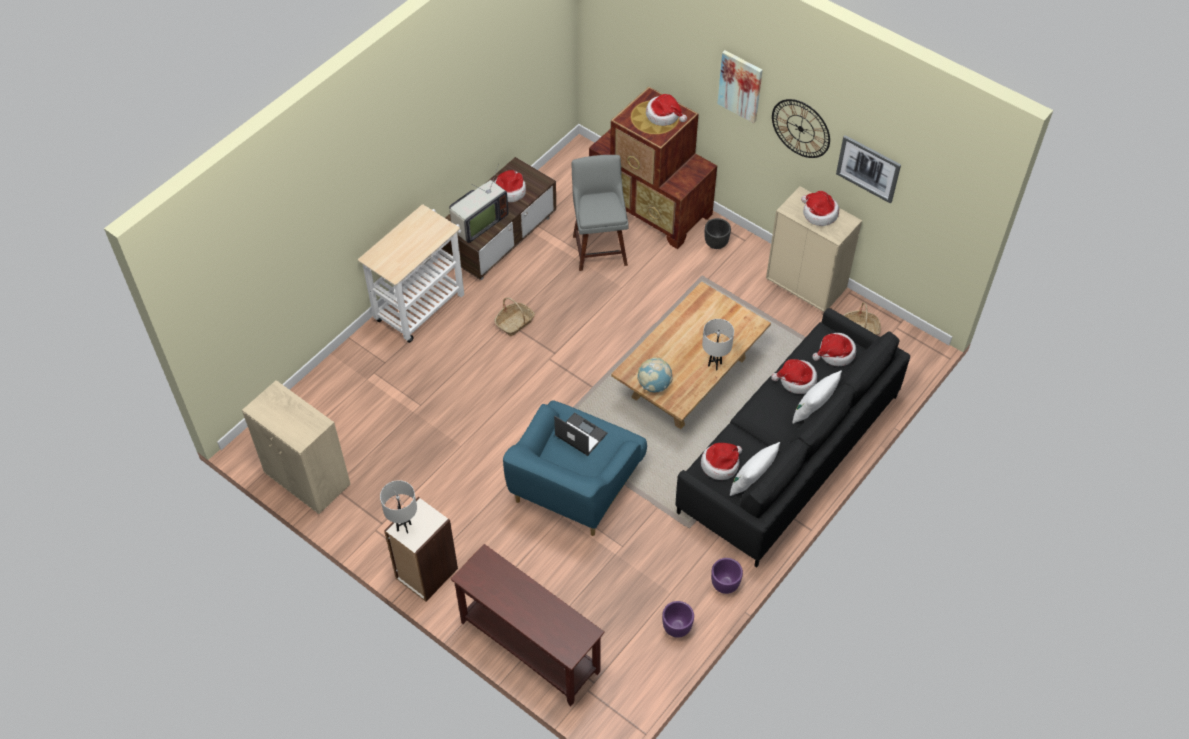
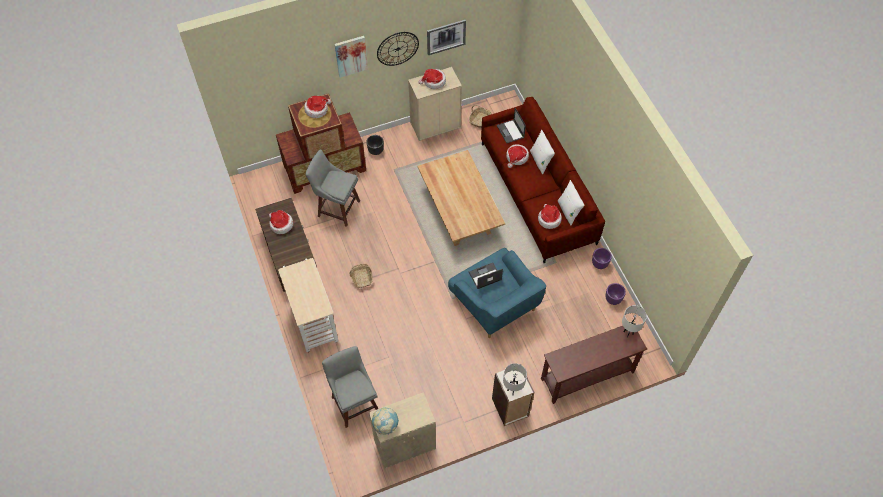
camera: 60 degrees left, 5 degrees up
television [449,164,508,243] -> none
globe [637,357,672,392] -> globe moved to [372,408,399,435]
black sofa [676,308,910,567] -> red sofa [481,97,605,263]
white table lamp [702,319,734,371] -> white table lamp moved to [622,305,647,338]
hat [812,333,856,366] -> laptop [497,108,526,143]
none -> grey stool [322,346,378,428]

